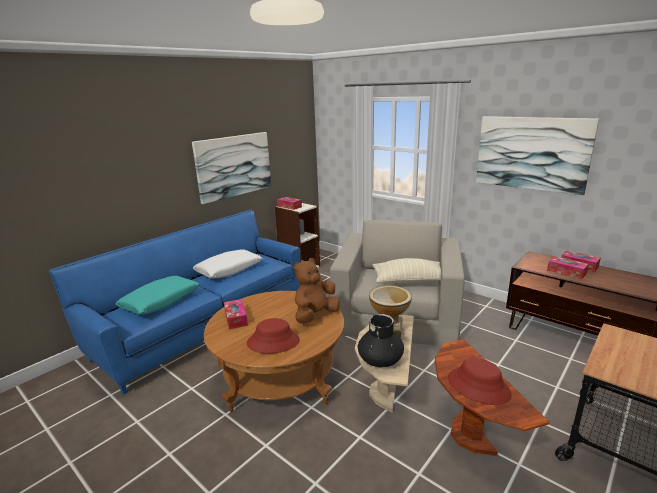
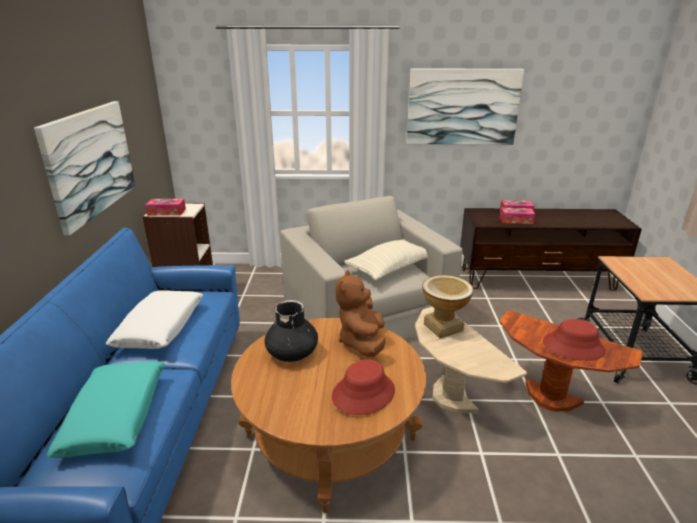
camera: 40 degrees left, 5 degrees up
tissue box [224,299,248,329] -> none
black vase [358,314,404,367] -> black vase moved to [265,300,318,362]

